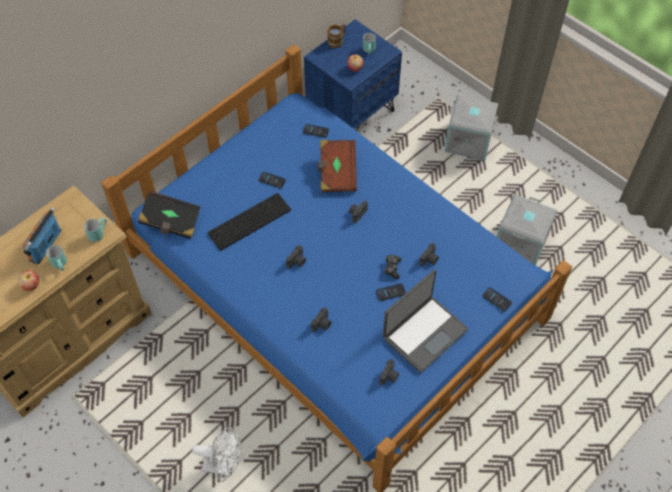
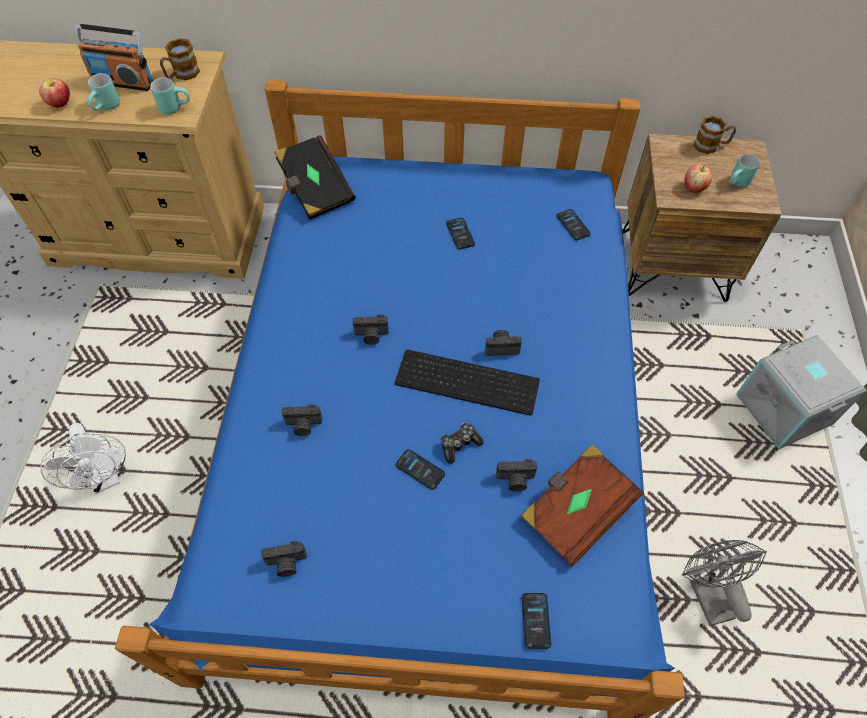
camera: 50 degrees right, 0 degrees up
radio [23,207,61,264] -> radio turned 150 degrees counterclockwise [75,24,154,91]
keyboard [207,193,291,251] -> keyboard moved to [395,349,540,416]
blue nightstand [304,19,402,131] -> brown nightstand [622,134,782,302]
brown book [318,140,357,192] -> brown book moved to [520,444,644,567]
laptop [383,270,468,373] -> none
grey storage box [496,194,557,265] -> grey fan [682,540,767,626]
none -> mug [160,38,200,80]

